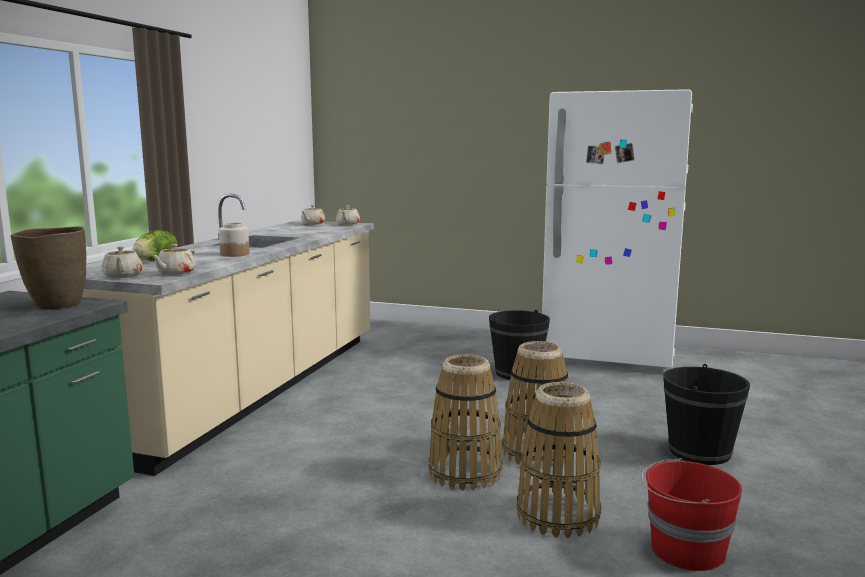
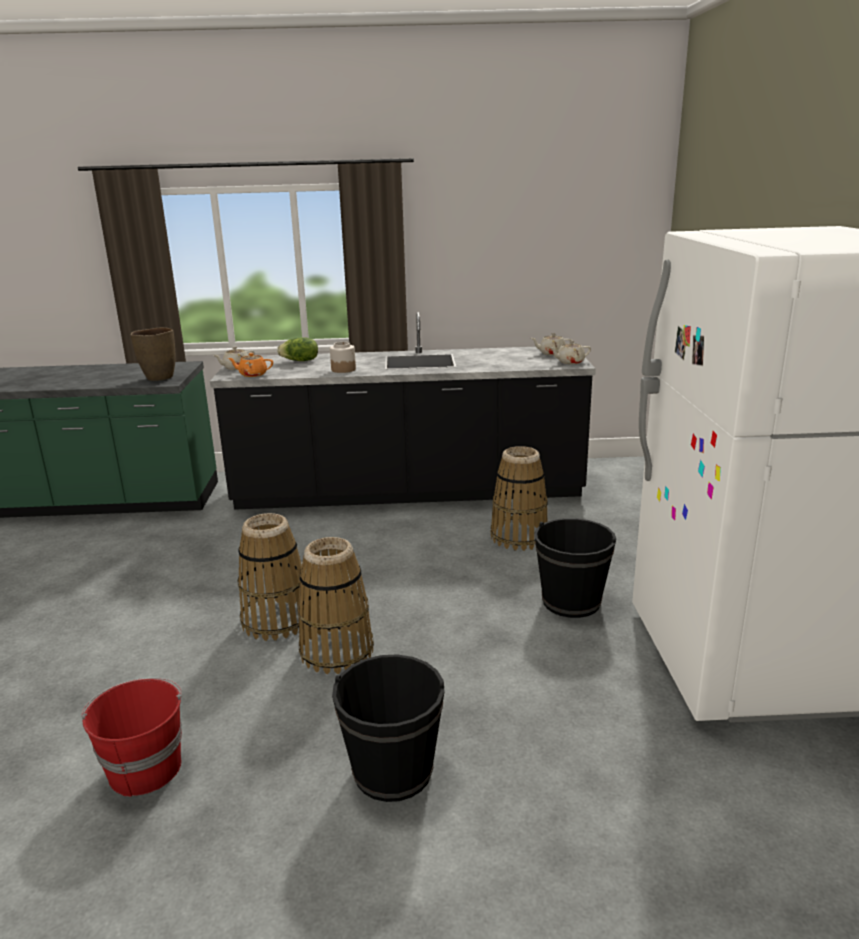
camera: 70 degrees right, 10 degrees up
beige counter [82,194,374,476] -> black counter [210,312,596,510]
beige teapot [151,244,196,275] -> orange teapot [228,353,273,377]
basket [517,382,601,538] -> basket moved to [491,446,548,551]

